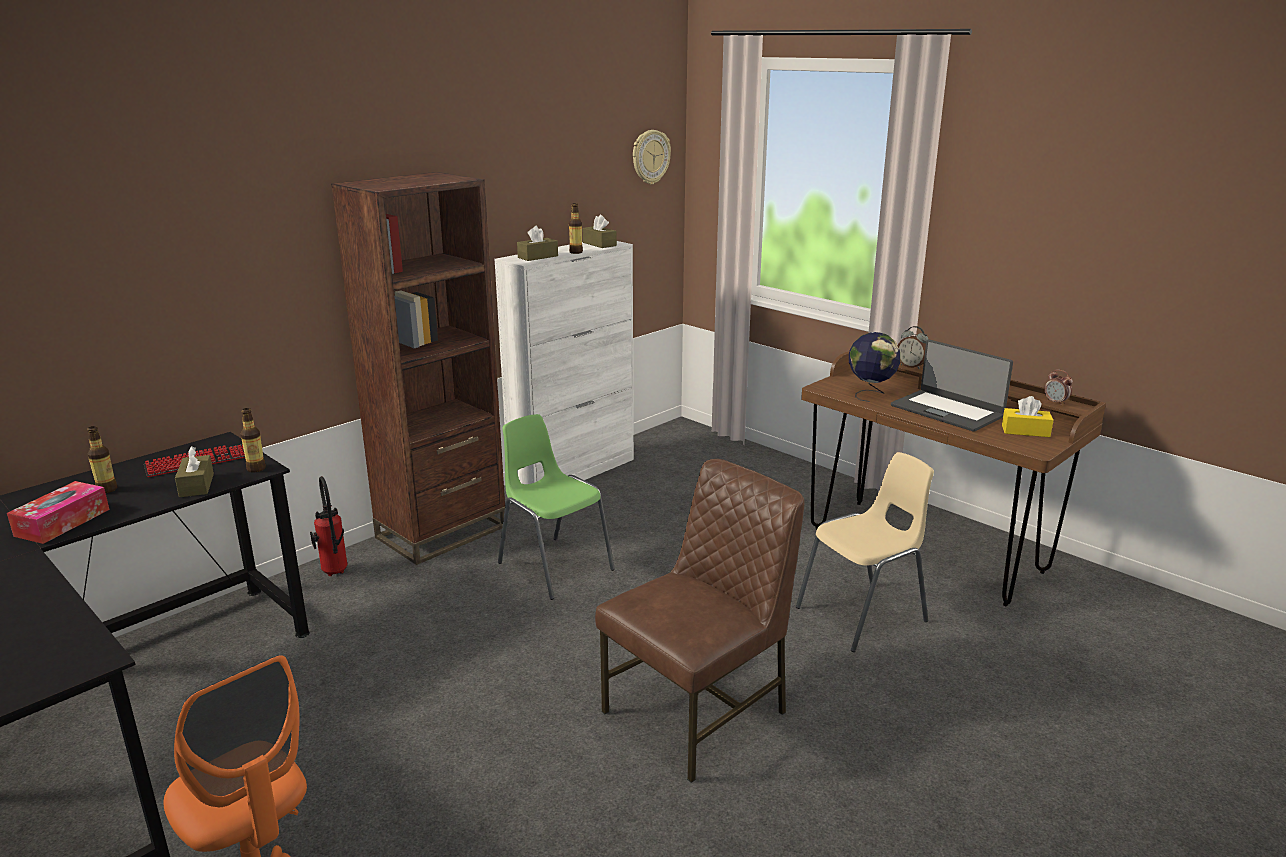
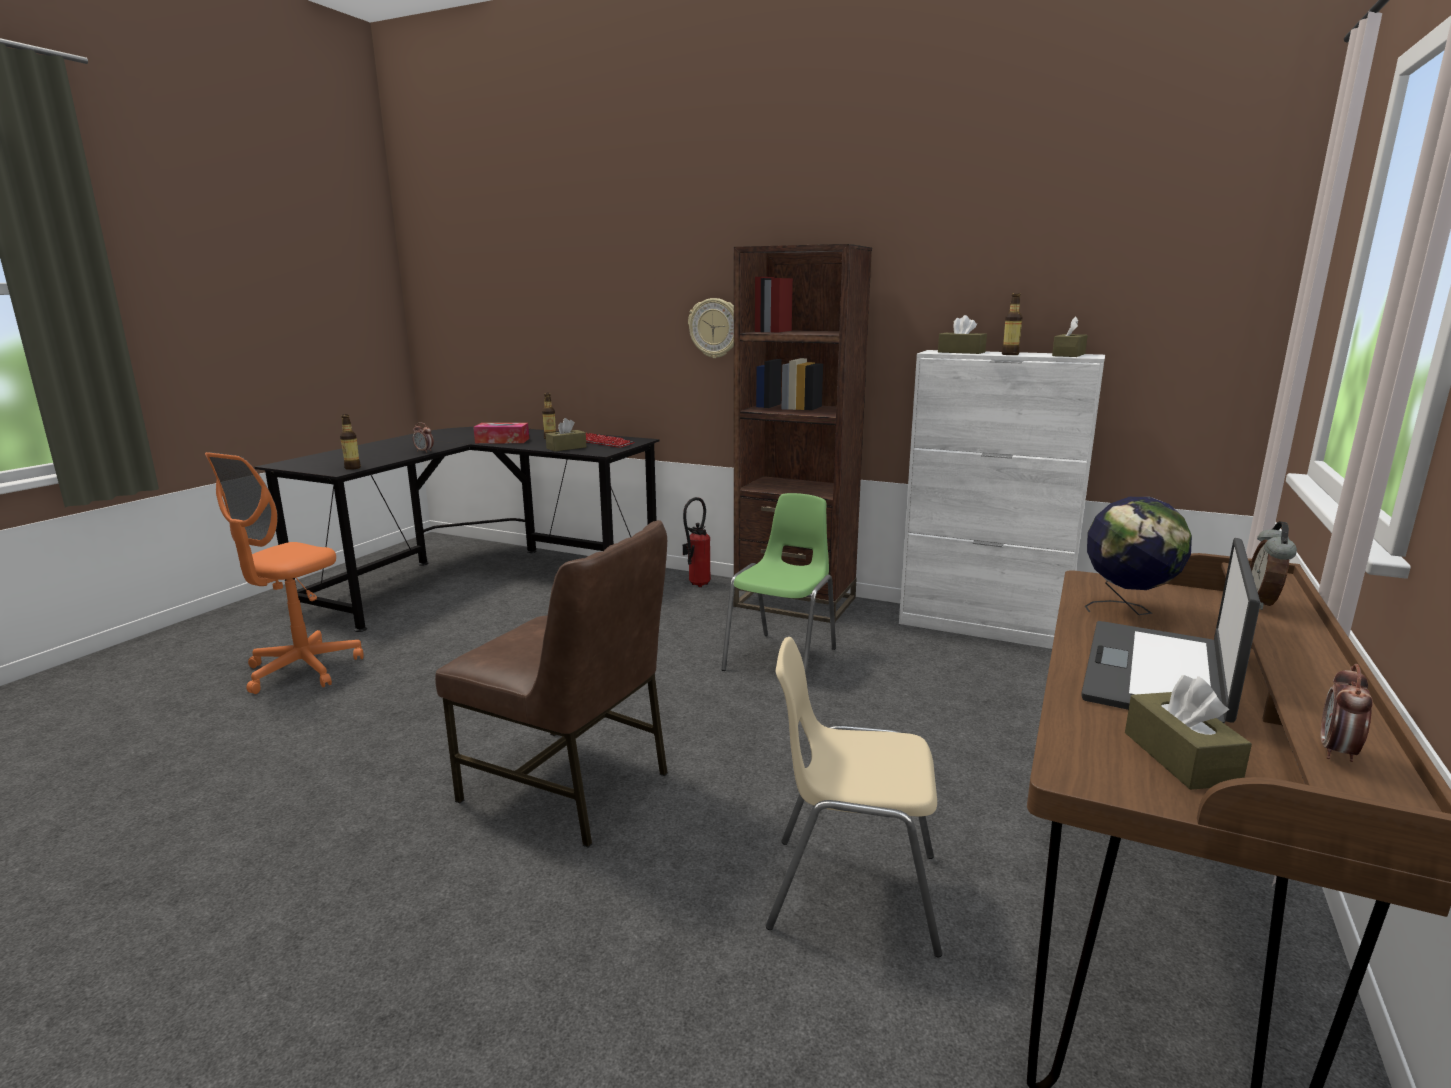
camera: 70 degrees right, 5 degrees down
bottle [241,408,266,472] -> bottle moved to [340,414,361,470]
wall clock [633,130,671,184] -> wall clock moved to [688,298,734,358]
beige chair [796,452,934,652] -> beige chair turned 150 degrees clockwise [766,637,942,958]
yellow tissue box [1002,396,1053,437] -> brown tissue box [1125,675,1252,790]
none -> alarm clock [413,422,434,453]

